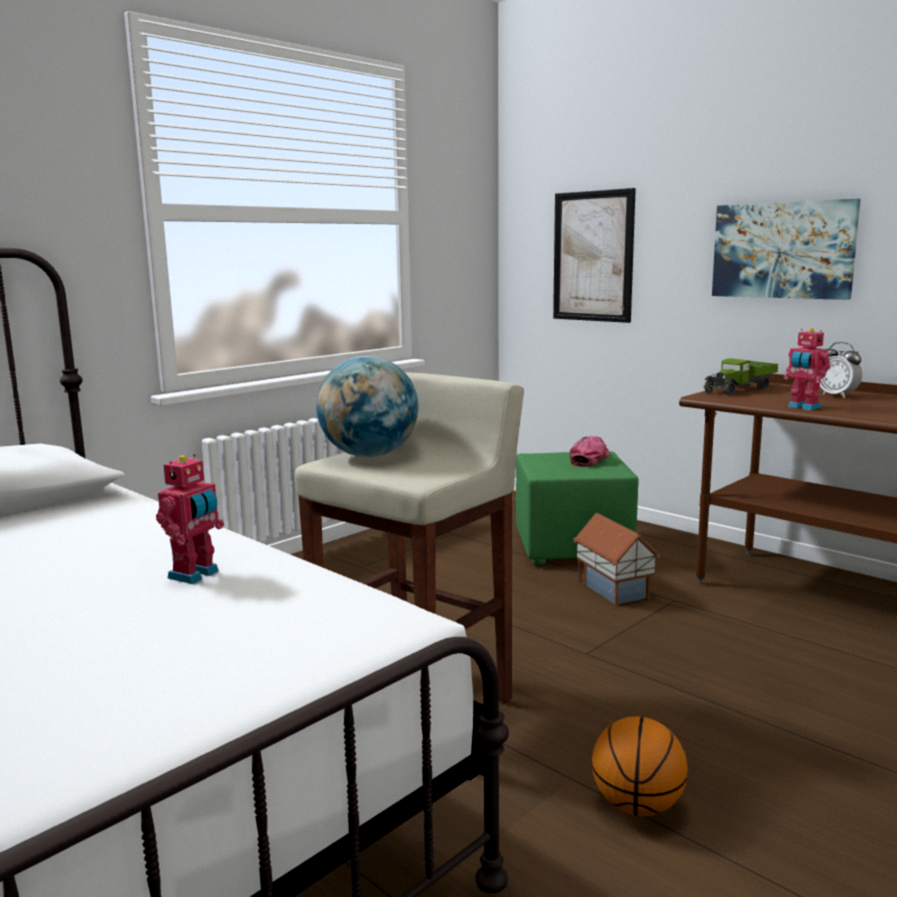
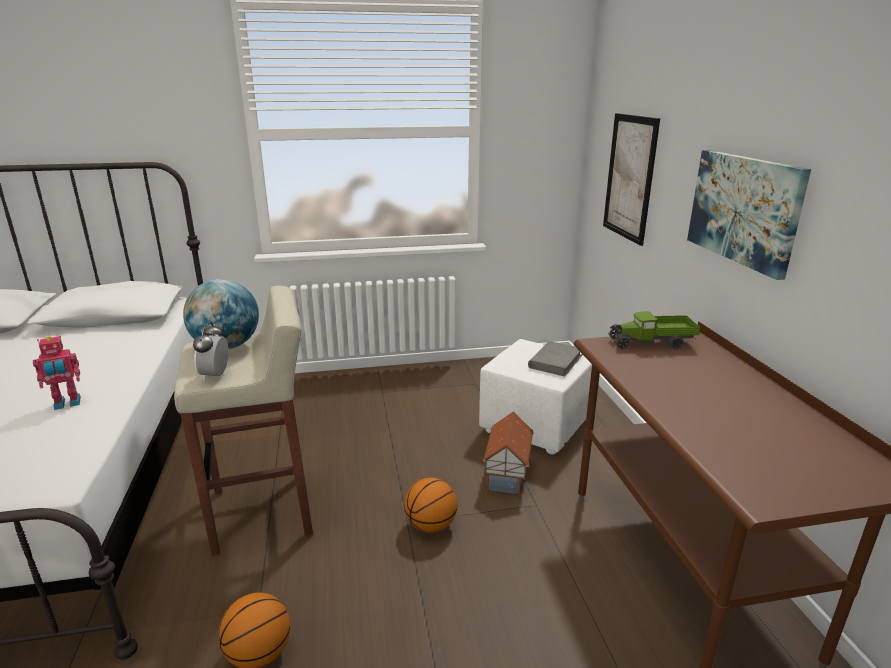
camera: 35 degrees right, 10 degrees up
green ottoman [516,451,639,565] -> white ottoman [479,339,592,455]
cap [570,436,610,467] -> grey book [528,341,583,376]
toy robot [784,328,831,410] -> none
alarm clock [820,342,862,398] -> alarm clock moved to [193,322,228,381]
none -> basketball [404,478,457,533]

